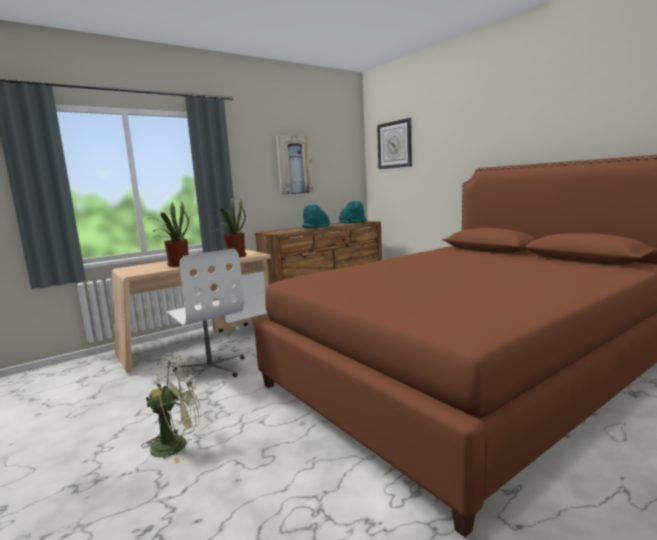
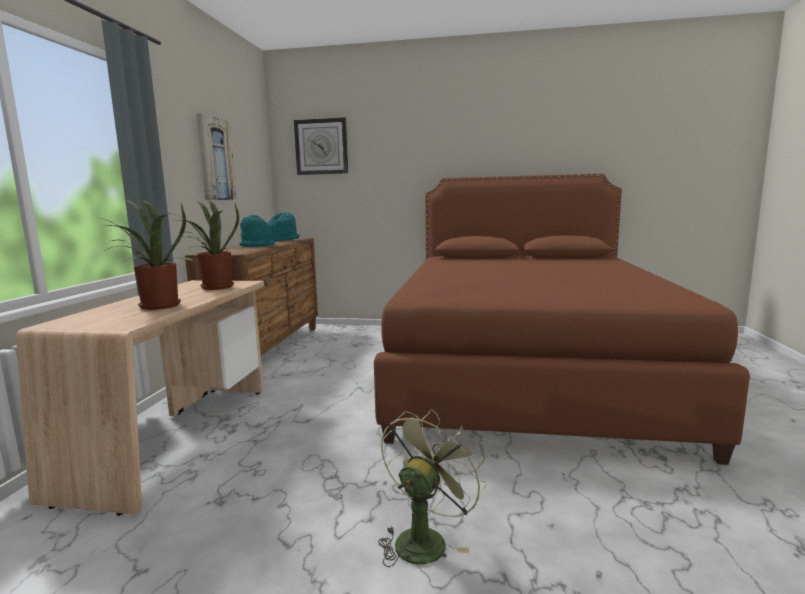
camera: 45 degrees left, 0 degrees up
white office chair [165,249,245,386] -> none

